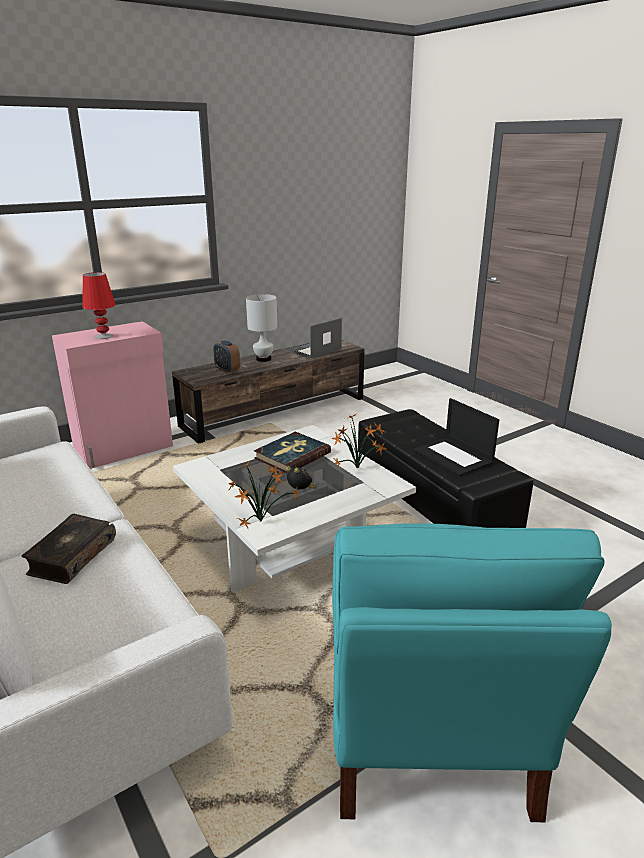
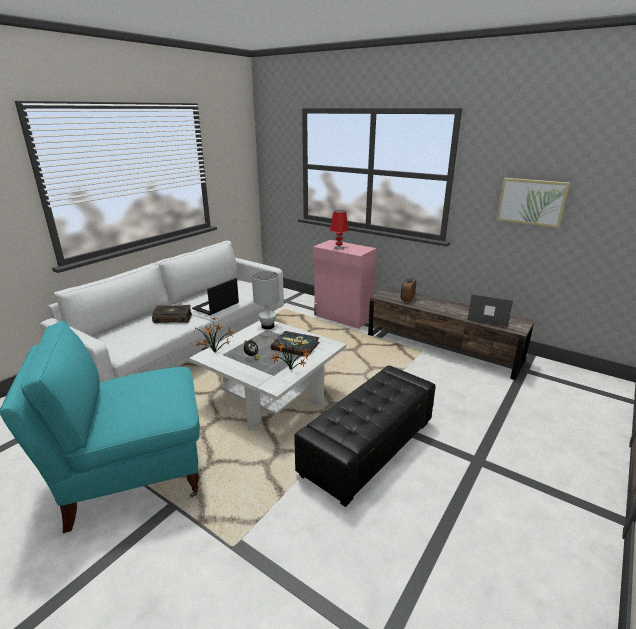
camera: 70 degrees right, 0 degrees up
white table lamp [246,294,277,362] -> white table lamp moved to [252,271,279,329]
laptop [413,398,499,476] -> laptop moved to [192,278,239,315]
none -> picture [496,178,570,228]

